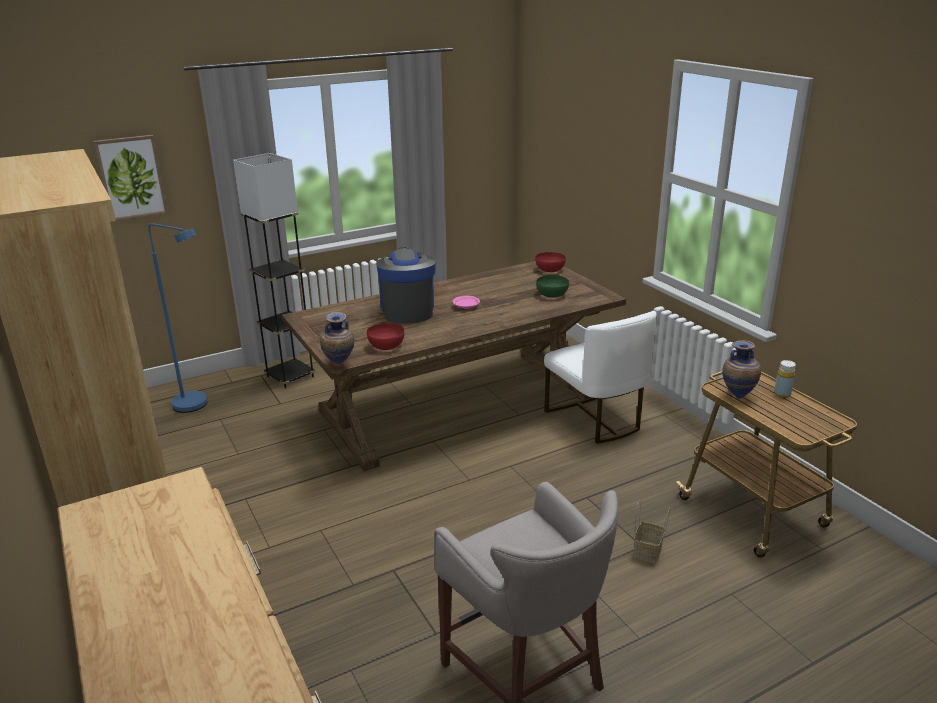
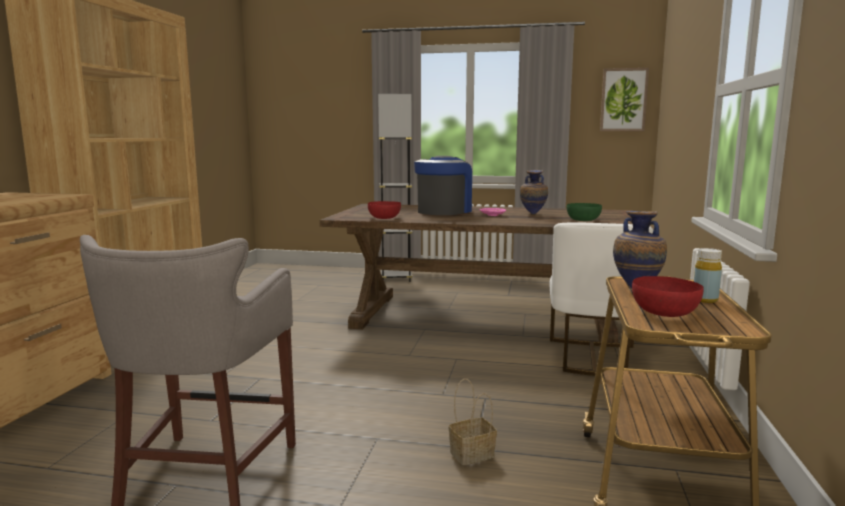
camera: 40 degrees right, 15 degrees down
picture [93,135,168,221] -> picture moved to [600,68,649,131]
blue floor lamp [148,223,207,413] -> none
vase [320,312,354,364] -> vase moved to [520,170,548,214]
red bowl [535,252,566,272] -> red bowl moved to [632,276,704,317]

